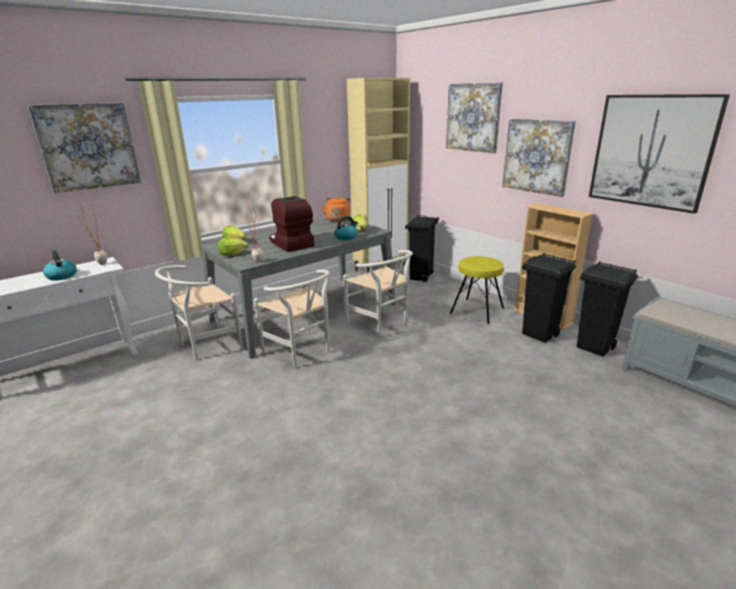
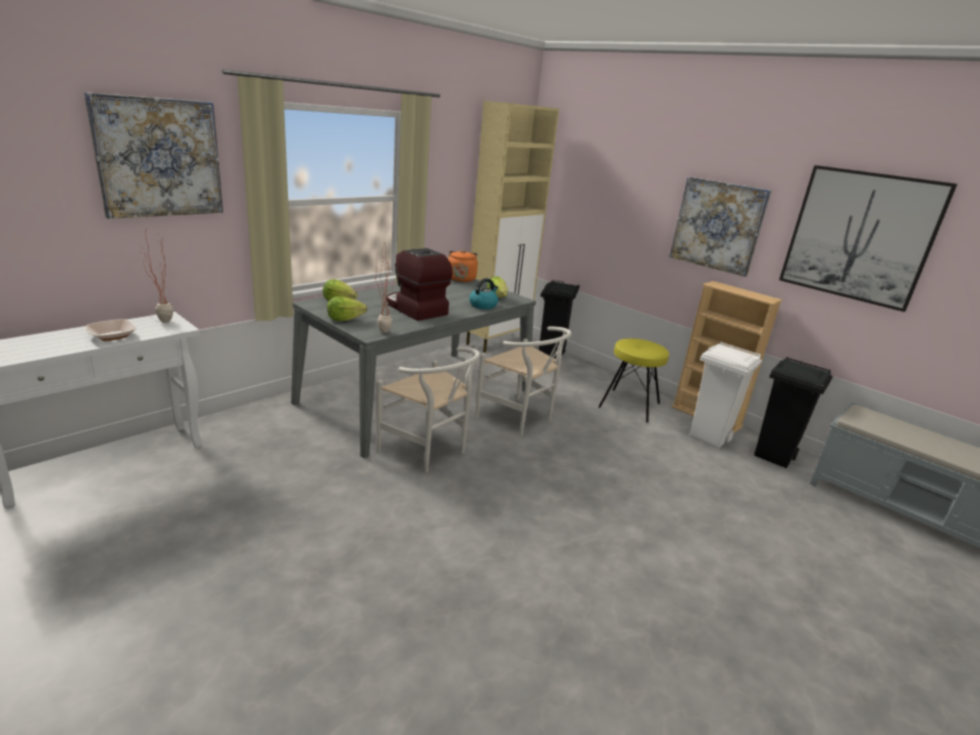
camera: 10 degrees left, 0 degrees up
kettle [43,250,77,280] -> bowl [85,319,136,341]
white chair [155,265,242,360] -> none
picture [446,83,503,153] -> none
black trash can [522,253,576,343] -> white trash can [690,342,762,449]

